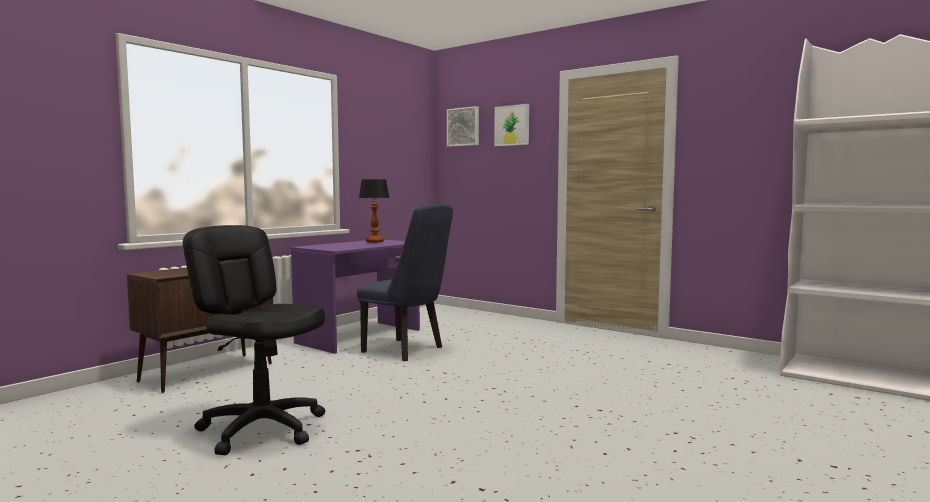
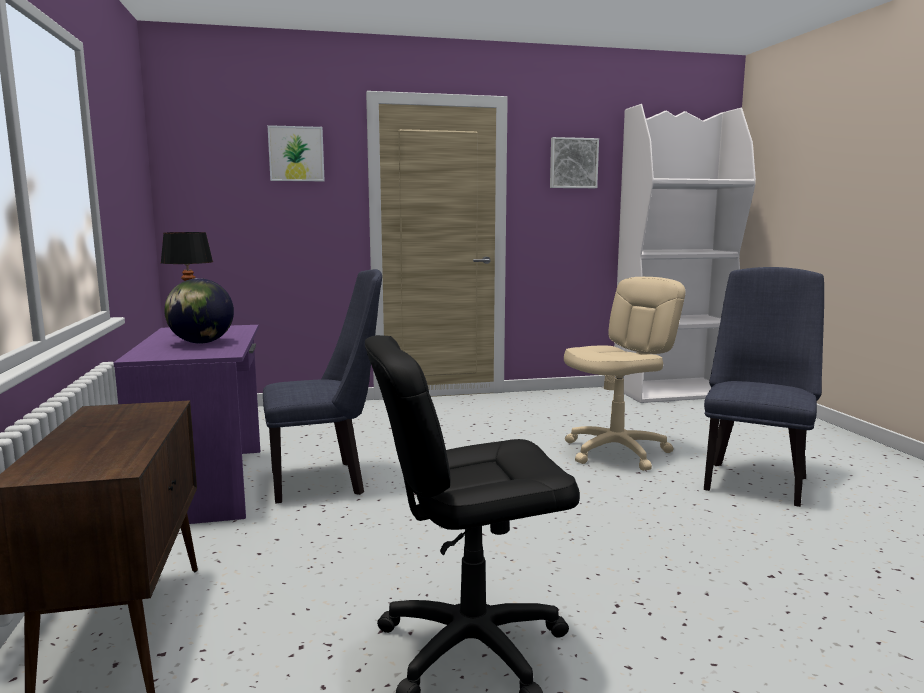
camera: 50 degrees left, 5 degrees up
picture [447,106,479,147] -> picture moved to [550,137,599,188]
none -> globe [164,278,234,344]
none -> beige office chair [564,277,685,471]
none -> blue chair [704,267,824,507]

